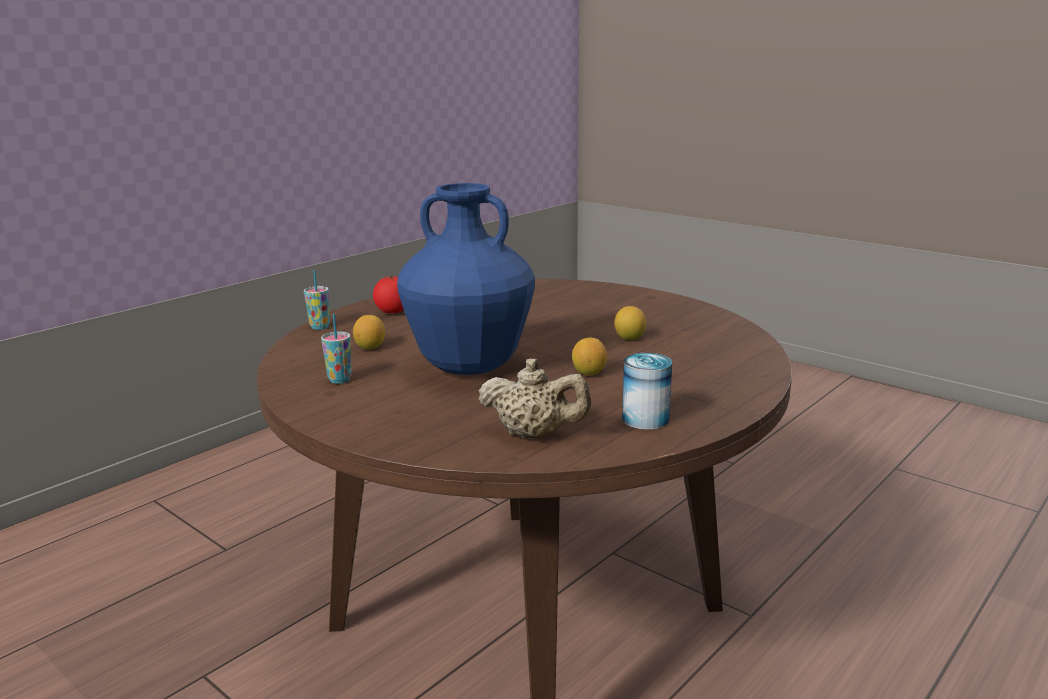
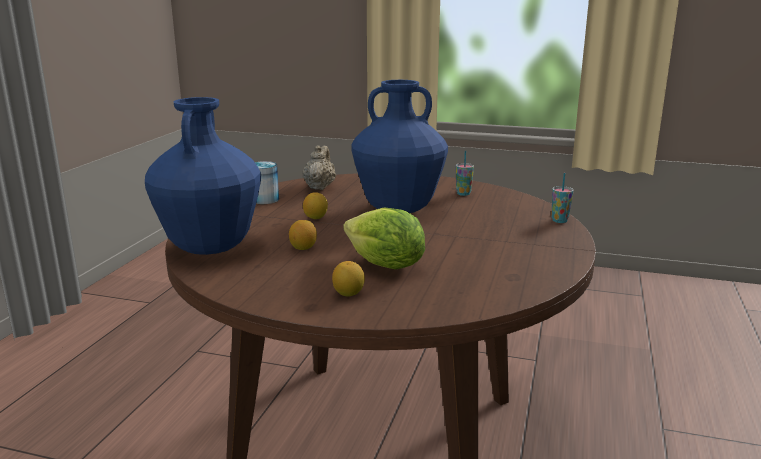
camera: 155 degrees right, 0 degrees up
lemon [353,315,385,350] -> lemon moved to [332,261,365,297]
tomato [373,276,404,313] -> none
beige teapot [479,358,591,438] -> beige teapot turned 105 degrees clockwise [303,145,336,190]
none -> blue vase [145,97,261,255]
none -> lettuce [343,208,425,270]

